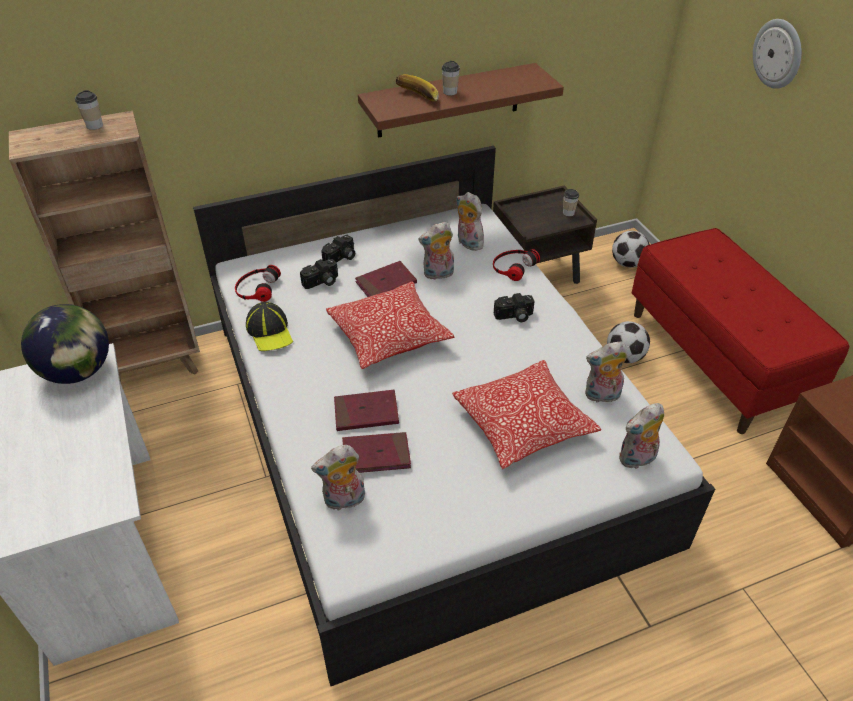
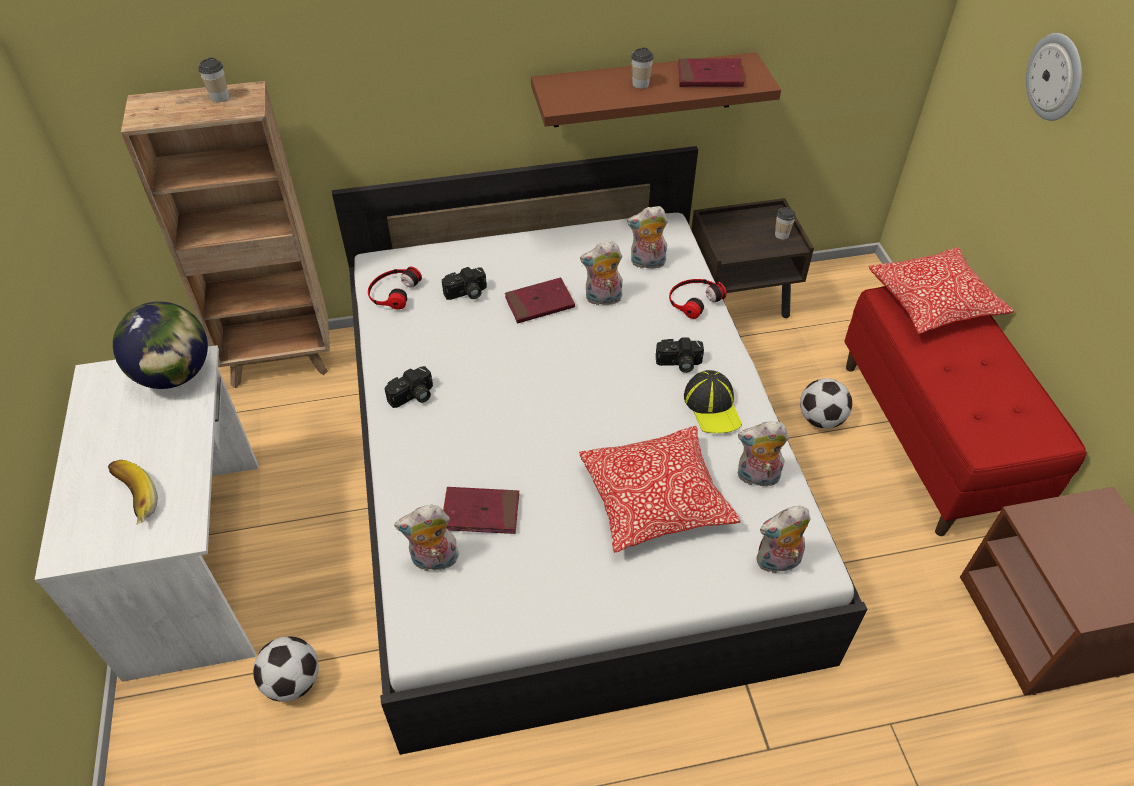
camera: 10 degrees right, 5 degrees up
cap [246,302,293,351] -> cap moved to [684,370,742,433]
camera [321,235,355,263] -> camera moved to [385,366,433,408]
pillow [326,281,454,369] -> pillow moved to [869,247,1014,334]
red book [334,390,399,431] -> red book moved to [678,58,744,87]
banana [396,74,439,101] -> banana moved to [108,460,158,524]
plush toy [457,192,484,251] -> plush toy turned 60 degrees counterclockwise [627,206,668,269]
football [612,231,650,267] -> football moved to [253,636,319,702]

